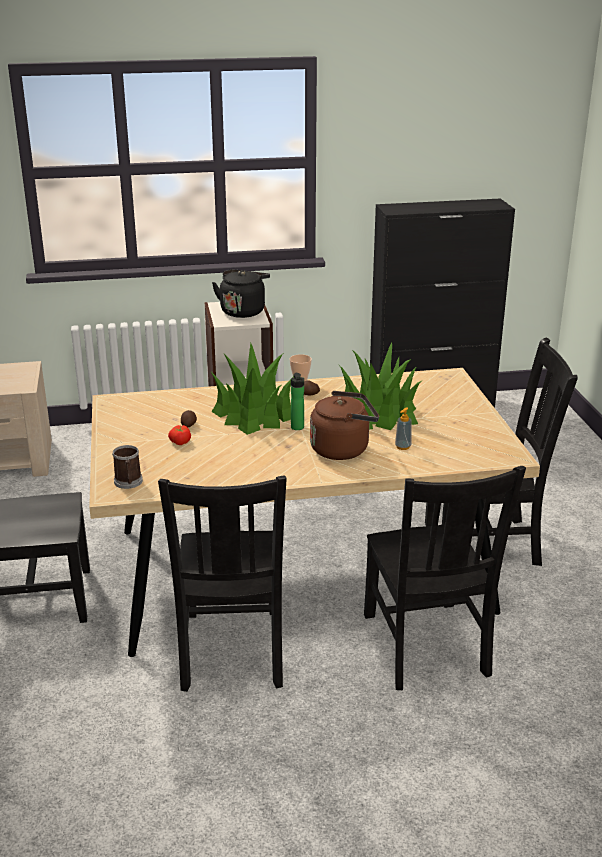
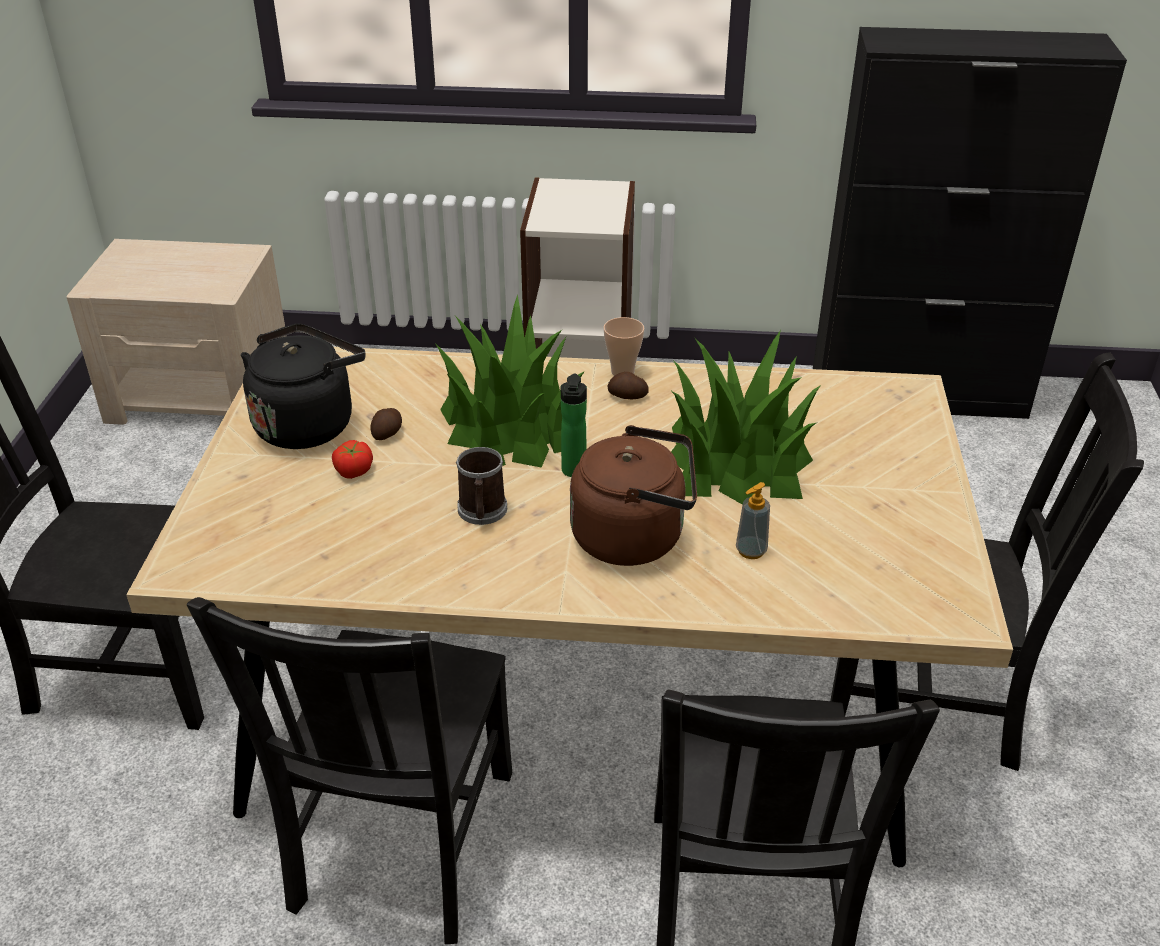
camera: 15 degrees right, 10 degrees up
mug [112,445,143,489] -> mug moved to [456,447,507,525]
black kettle [212,269,270,318] -> black kettle moved to [241,324,366,449]

